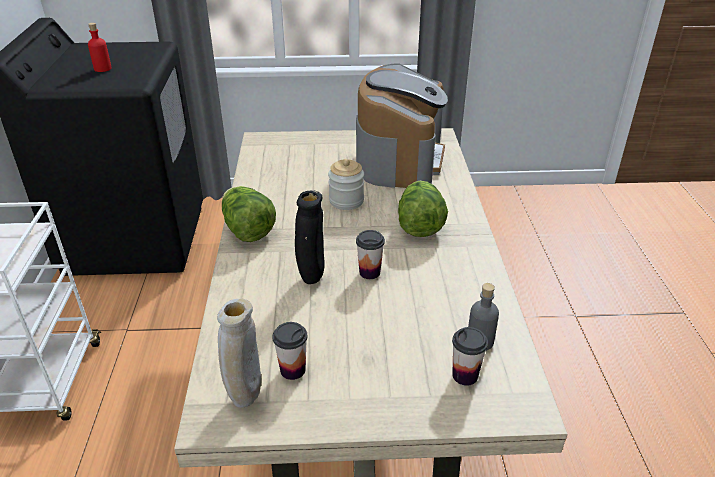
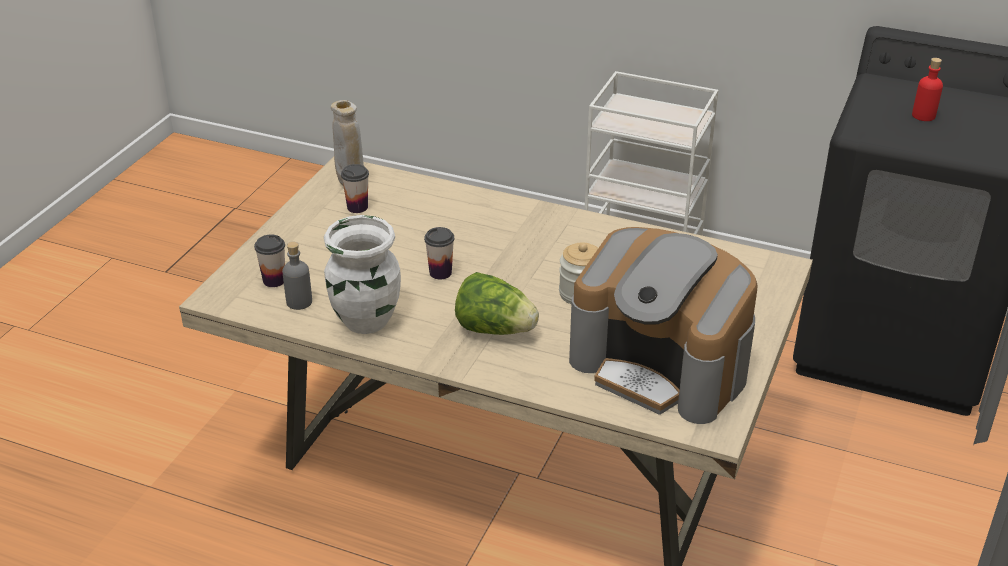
camera: 115 degrees right, 0 degrees up
lettuce [222,186,276,242] -> none
black vase [295,190,325,284] -> none
none -> white vase [324,215,401,334]

